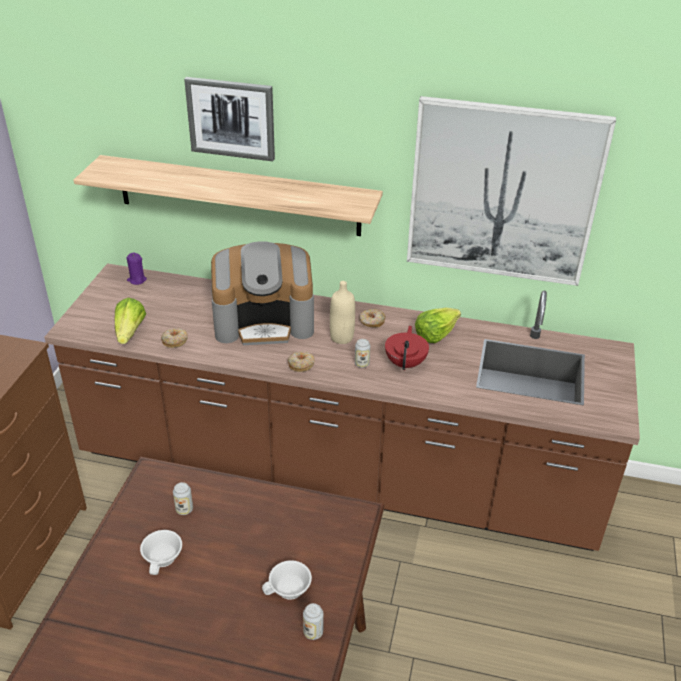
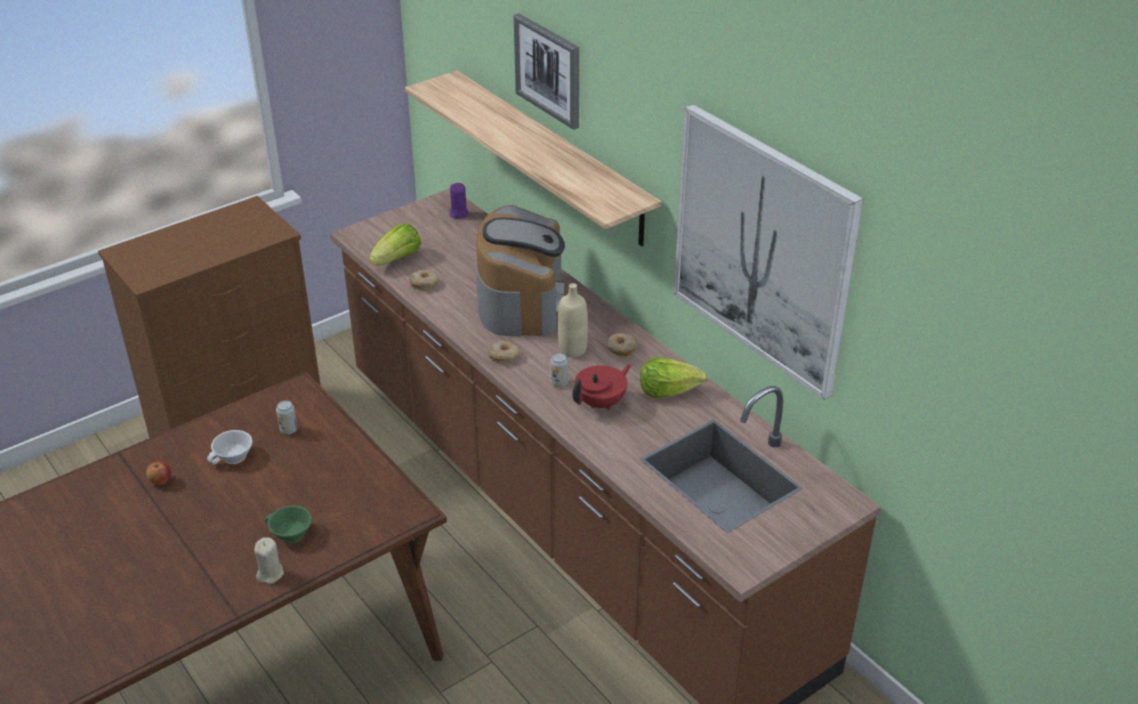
camera: 40 degrees right, 0 degrees up
coffee machine [211,241,314,345] -> coffee machine turned 120 degrees counterclockwise [476,205,567,337]
white cup [262,560,312,600] -> green cup [265,505,312,543]
can [303,603,324,640] -> beige candle [254,537,284,584]
none -> apple [146,461,171,485]

